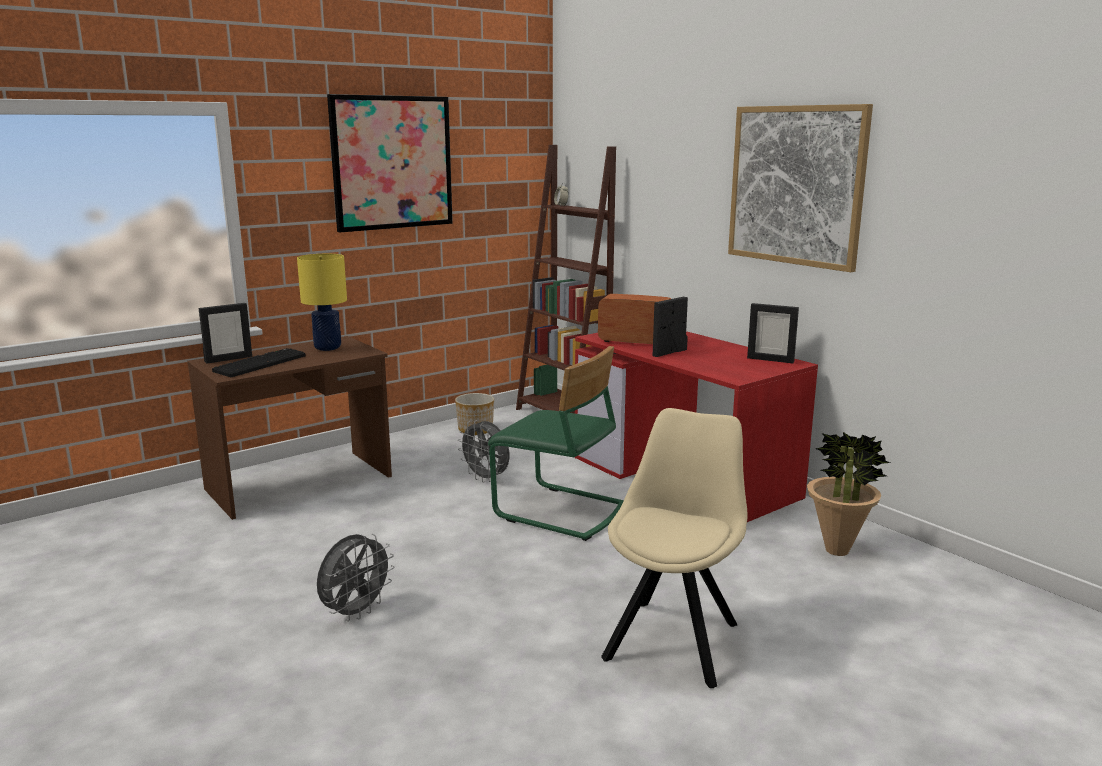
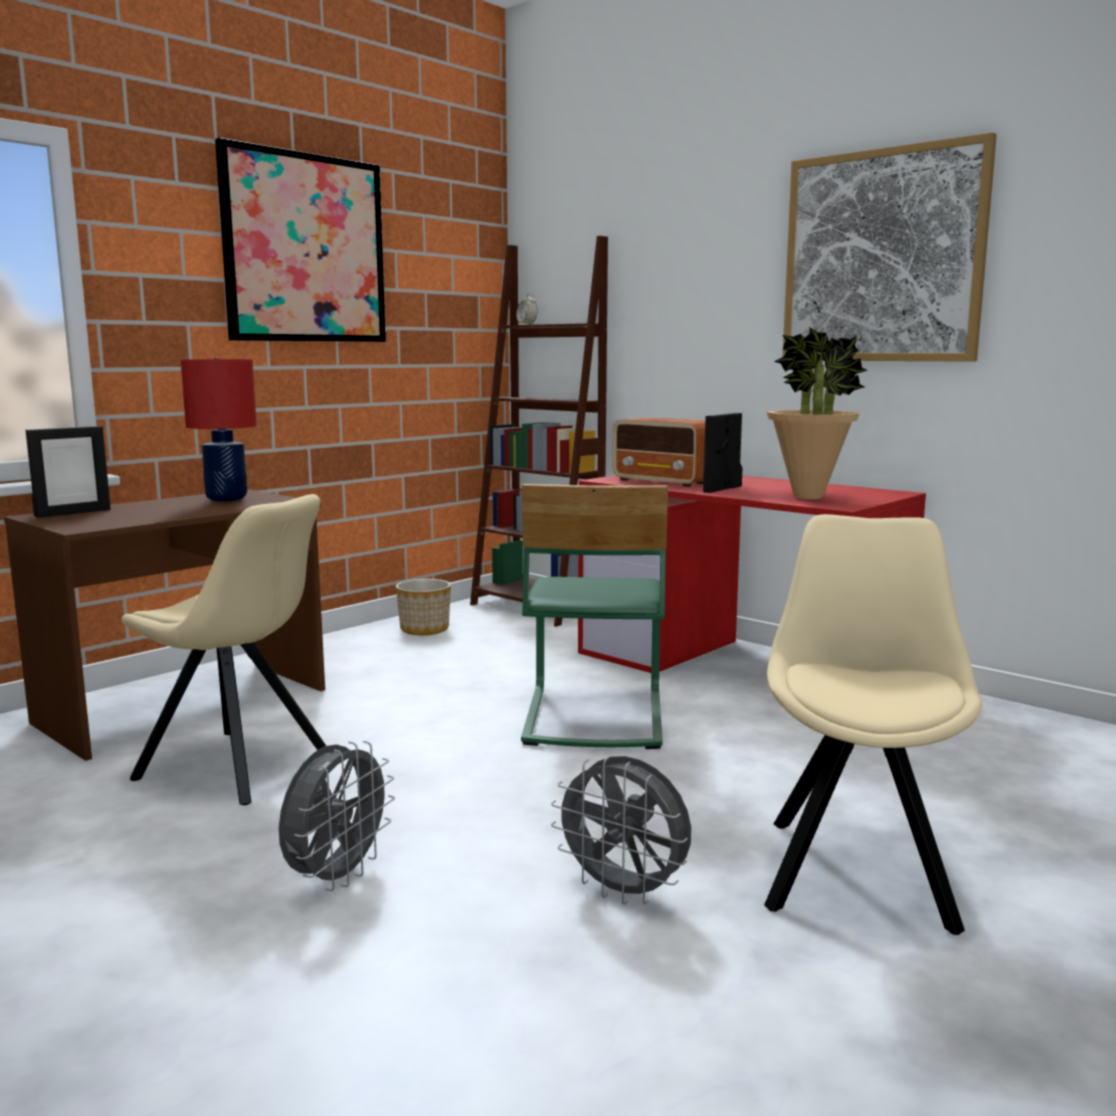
camera: 10 degrees left, 5 degrees down
keyboard [212,348,305,377] -> none
yellow table lamp [297,254,347,351] -> red table lamp [181,357,257,502]
grey fan [458,420,509,483] -> grey fan moved to [551,756,691,905]
green chair [488,346,624,541] -> green chair turned 75 degrees clockwise [521,484,668,749]
radio [598,294,671,344] -> radio turned 150 degrees counterclockwise [612,418,705,487]
picture frame [747,303,799,363] -> none
potted plant [807,432,890,556] -> potted plant moved to [767,327,868,499]
none -> beige chair [121,494,326,805]

